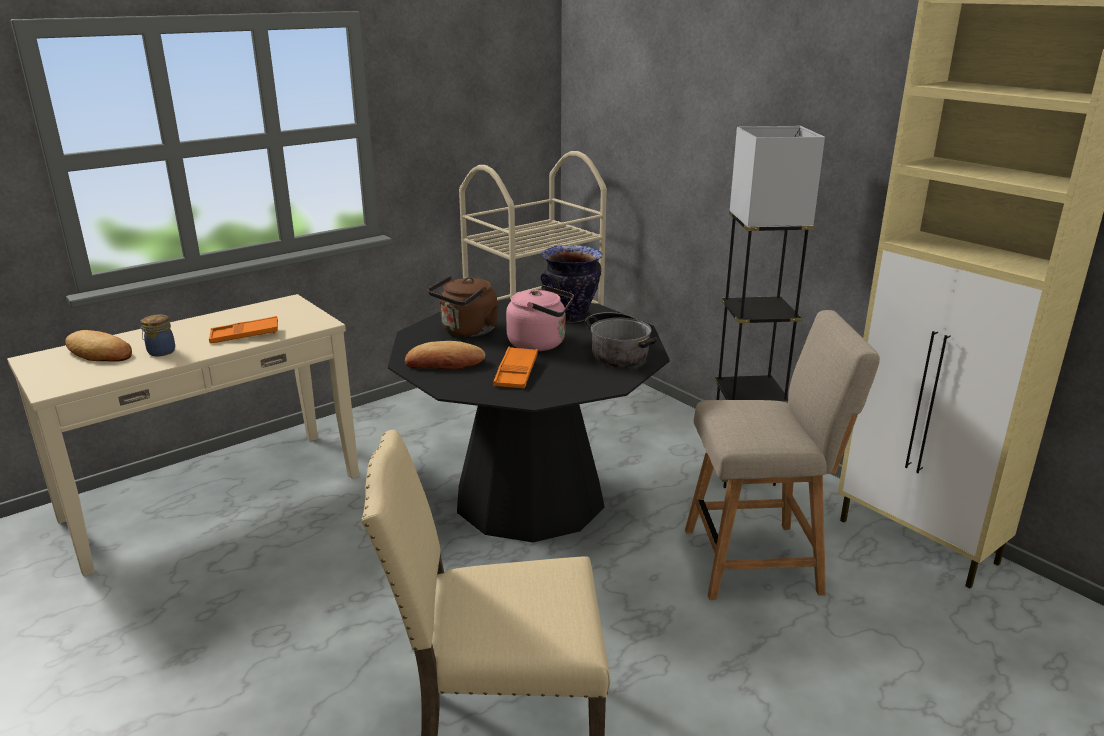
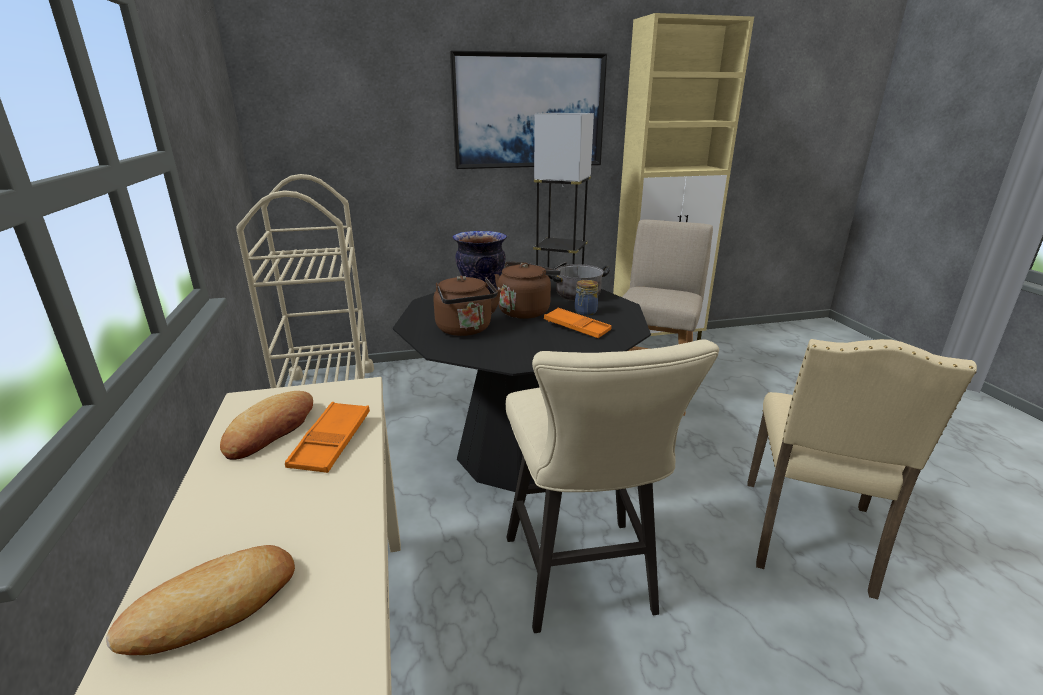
camera: 65 degrees left, 0 degrees up
jar [140,315,175,356] -> jar moved to [575,280,598,315]
bread [405,341,485,370] -> bread moved to [220,391,313,460]
pink kettle [506,285,574,351] -> brown kettle [494,262,561,319]
none -> picture [450,50,607,169]
none -> beige stool [506,339,719,633]

